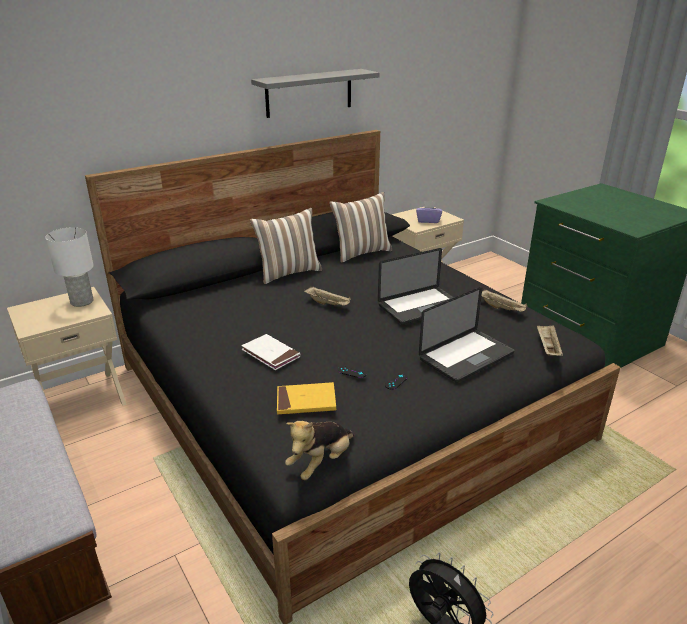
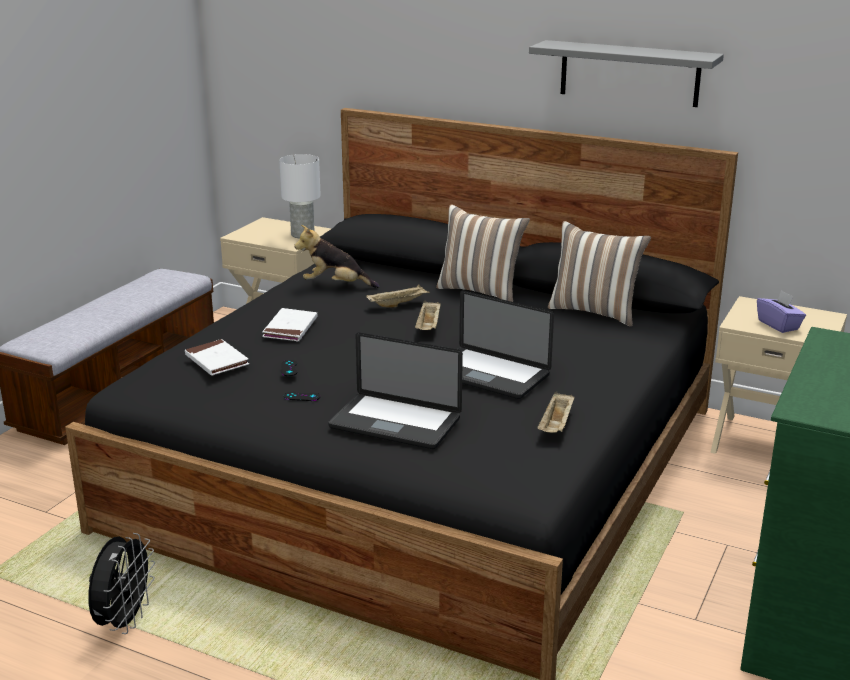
camera: 60 degrees right, 5 degrees down
yellow book [277,382,336,415] -> white book [185,339,249,375]
plush toy [285,421,354,480] -> plush toy moved to [294,225,380,288]
beige tray [537,325,563,356] -> beige tray moved to [366,285,430,308]

